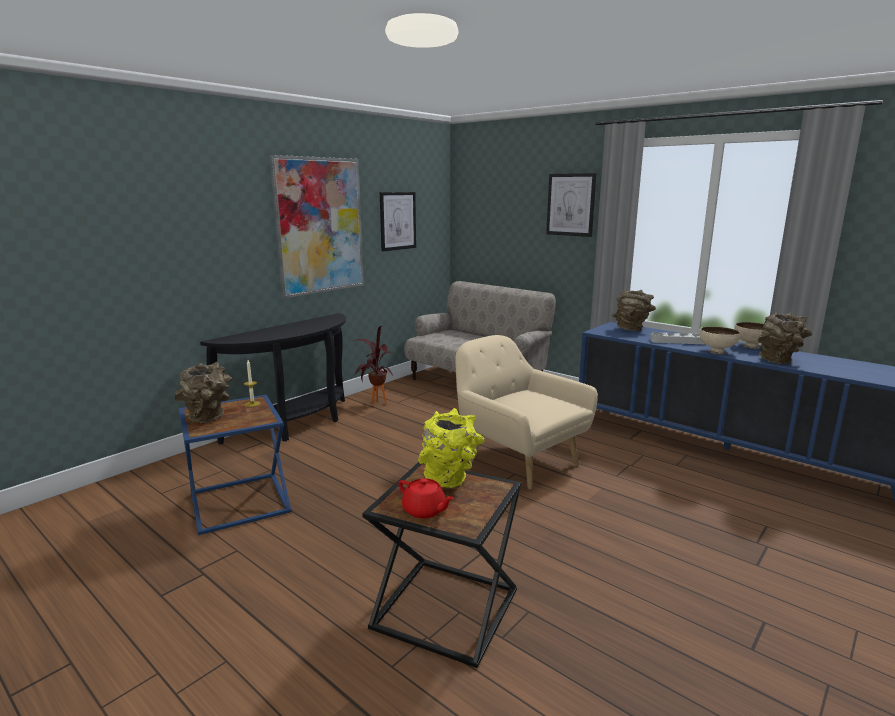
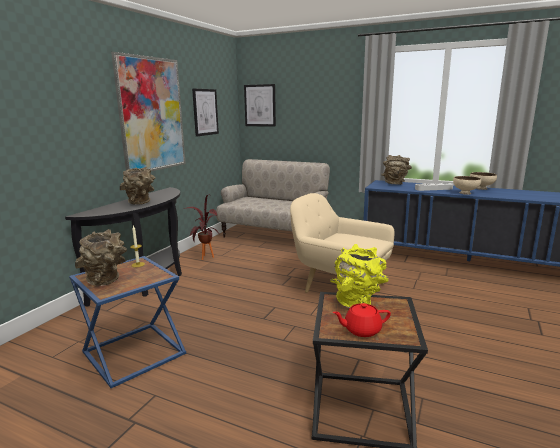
camera: 15 degrees left, 0 degrees up
red teapot [398,478,454,518] -> red teapot turned 150 degrees clockwise [332,303,391,337]
picture [546,173,596,237] -> picture moved to [244,84,276,127]
brown vase [758,312,812,364] -> brown vase moved to [120,167,156,205]

